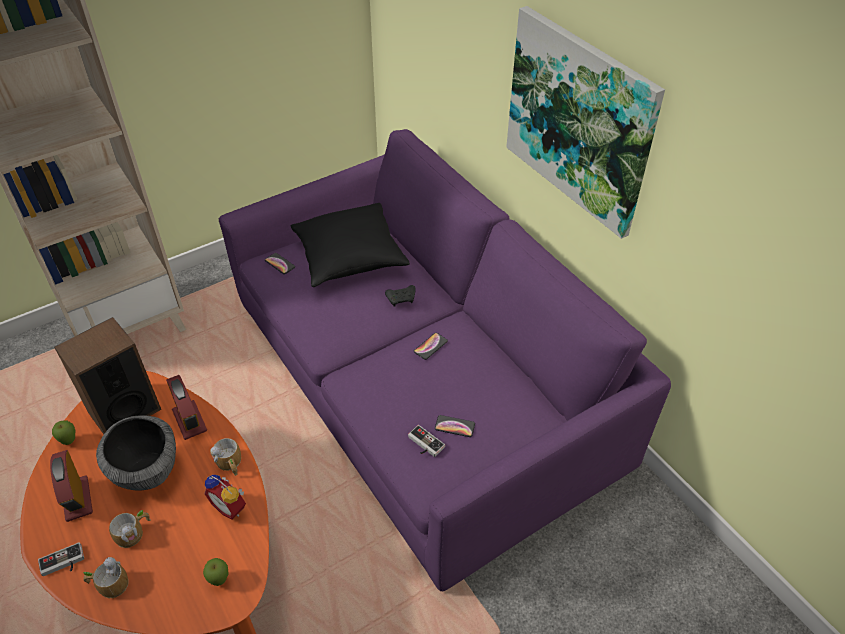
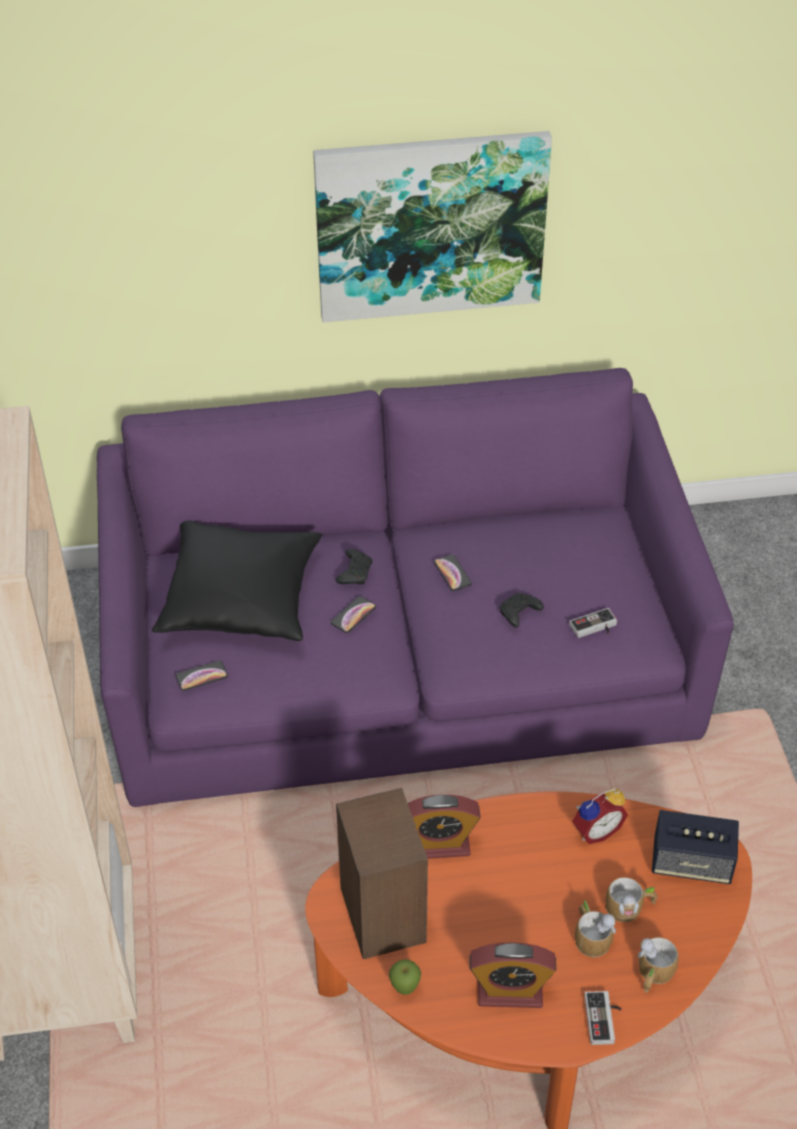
camera: 65 degrees left, 0 degrees up
bowl [96,415,176,491] -> none
apple [203,558,229,586] -> speaker [652,810,739,884]
mug [210,438,241,476] -> mug moved to [605,877,657,922]
phone [435,415,475,437] -> phone moved to [331,596,376,633]
none -> black game controller [500,593,544,627]

